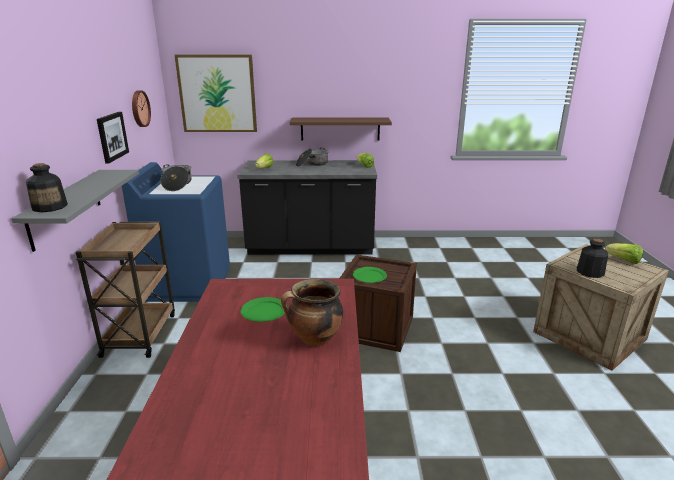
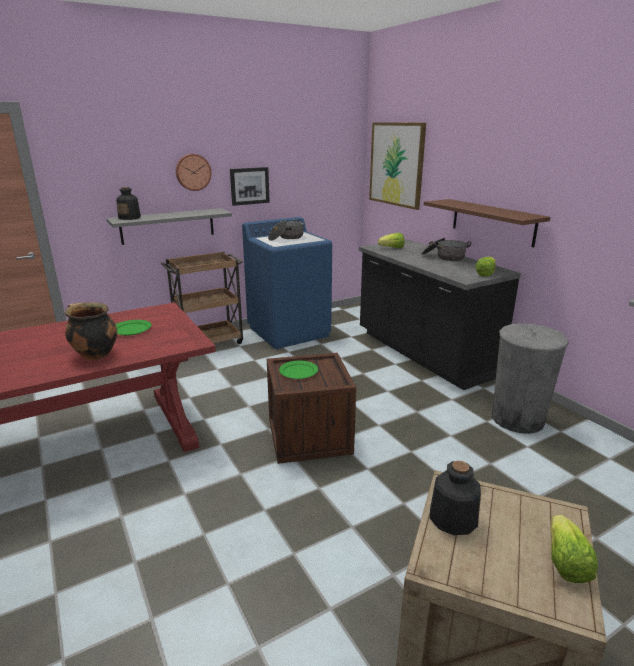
camera: 60 degrees right, 0 degrees up
wall clock [132,91,151,127] -> wall clock moved to [176,154,212,191]
none -> grey trash can [492,323,569,434]

